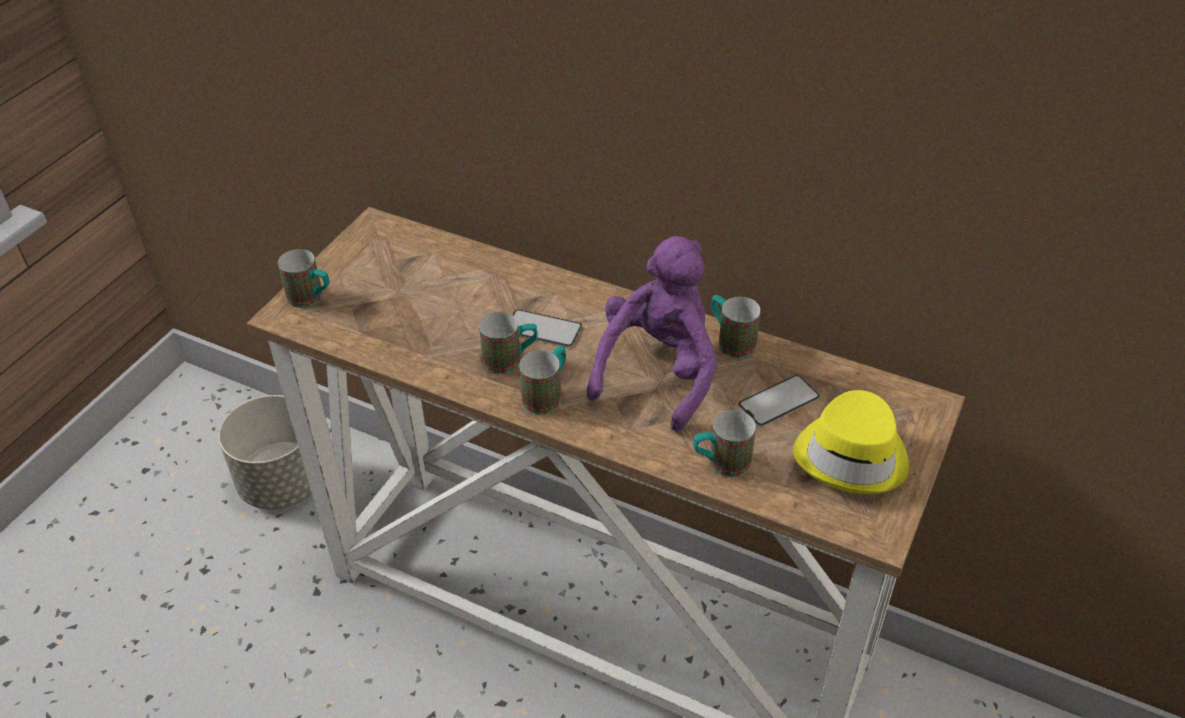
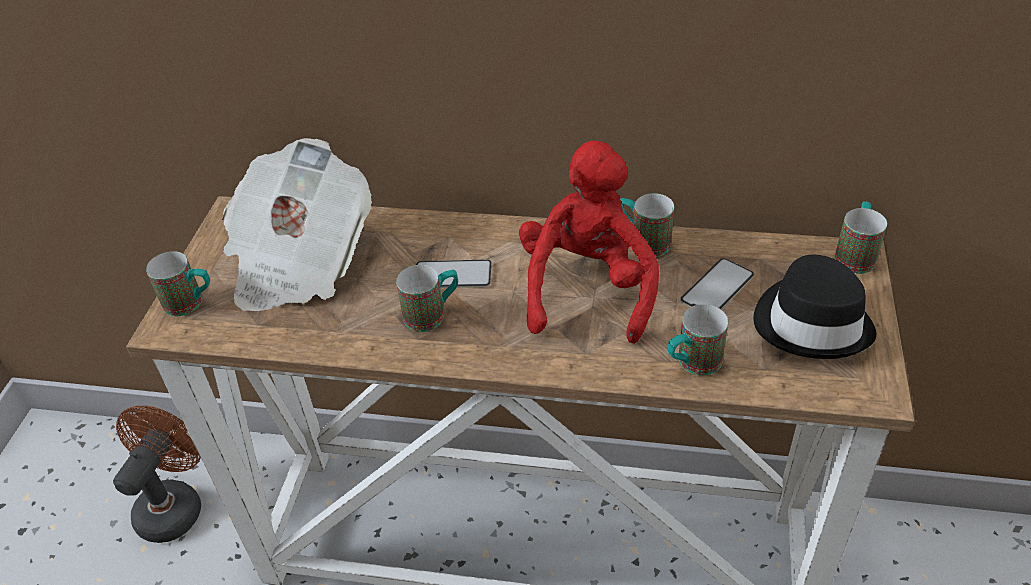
camera: 15 degrees left, 0 degrees up
grey planter [219,395,312,509] -> brown fan [113,406,201,543]
mug [519,346,566,414] -> mug moved to [835,202,887,274]
purple plush toy [587,236,717,432] -> red plush toy [519,141,659,344]
yellow hat [793,390,909,494] -> black hat [754,255,876,359]
none -> newspaper [222,138,372,311]

